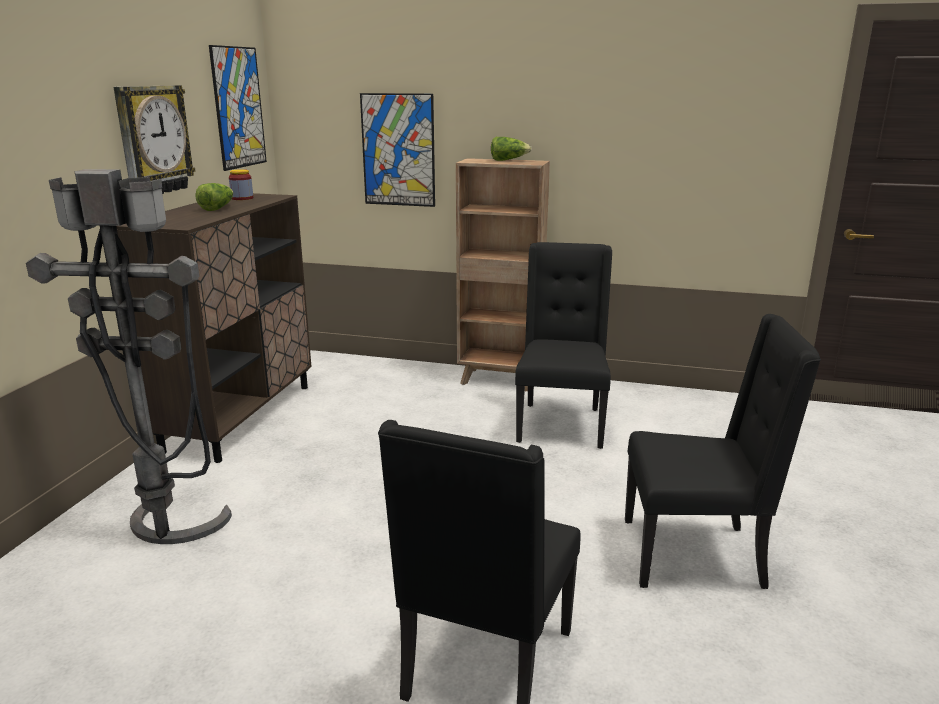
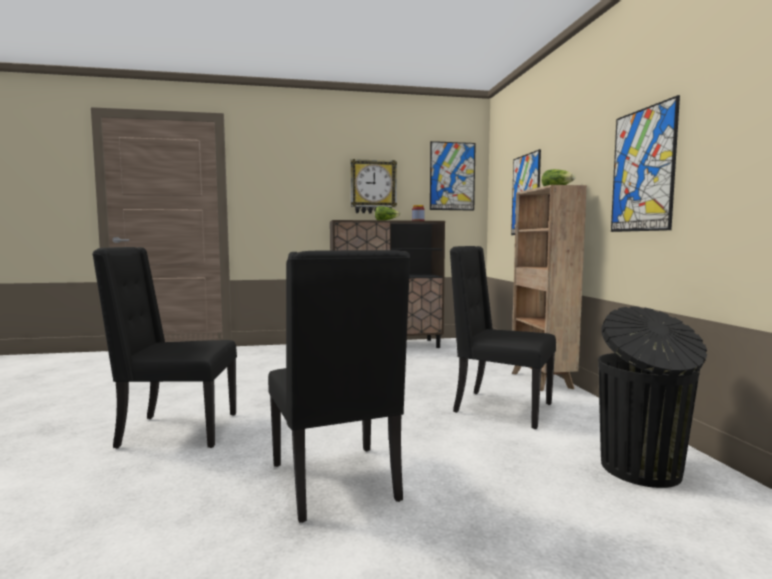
camera: 65 degrees right, 15 degrees down
grey floor lamp [26,169,232,544] -> none
black chair [515,242,612,449] -> black chair turned 135 degrees counterclockwise [450,246,556,429]
none -> black trash can [598,306,707,488]
none -> picture [611,95,680,232]

